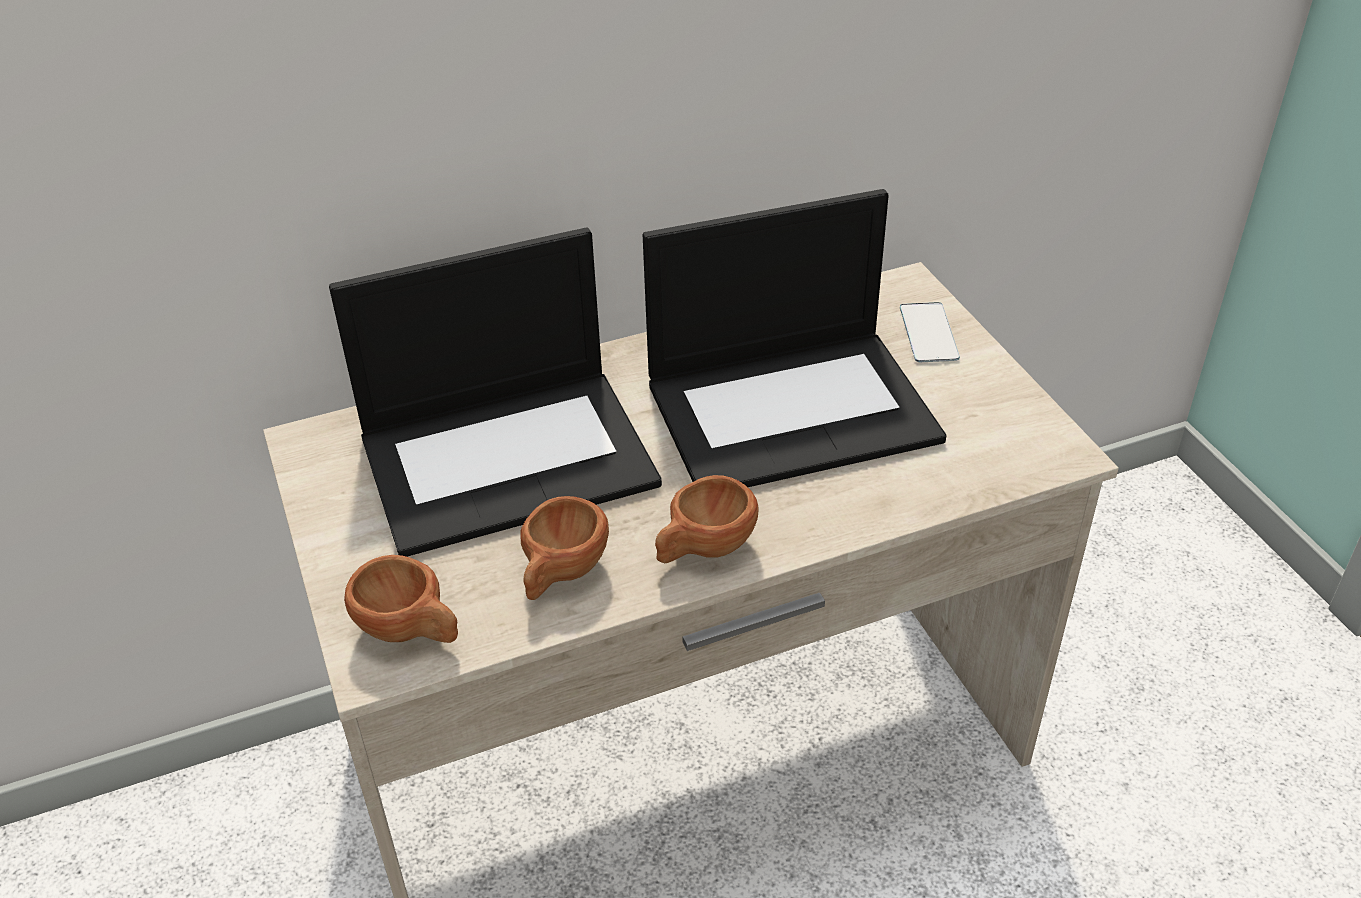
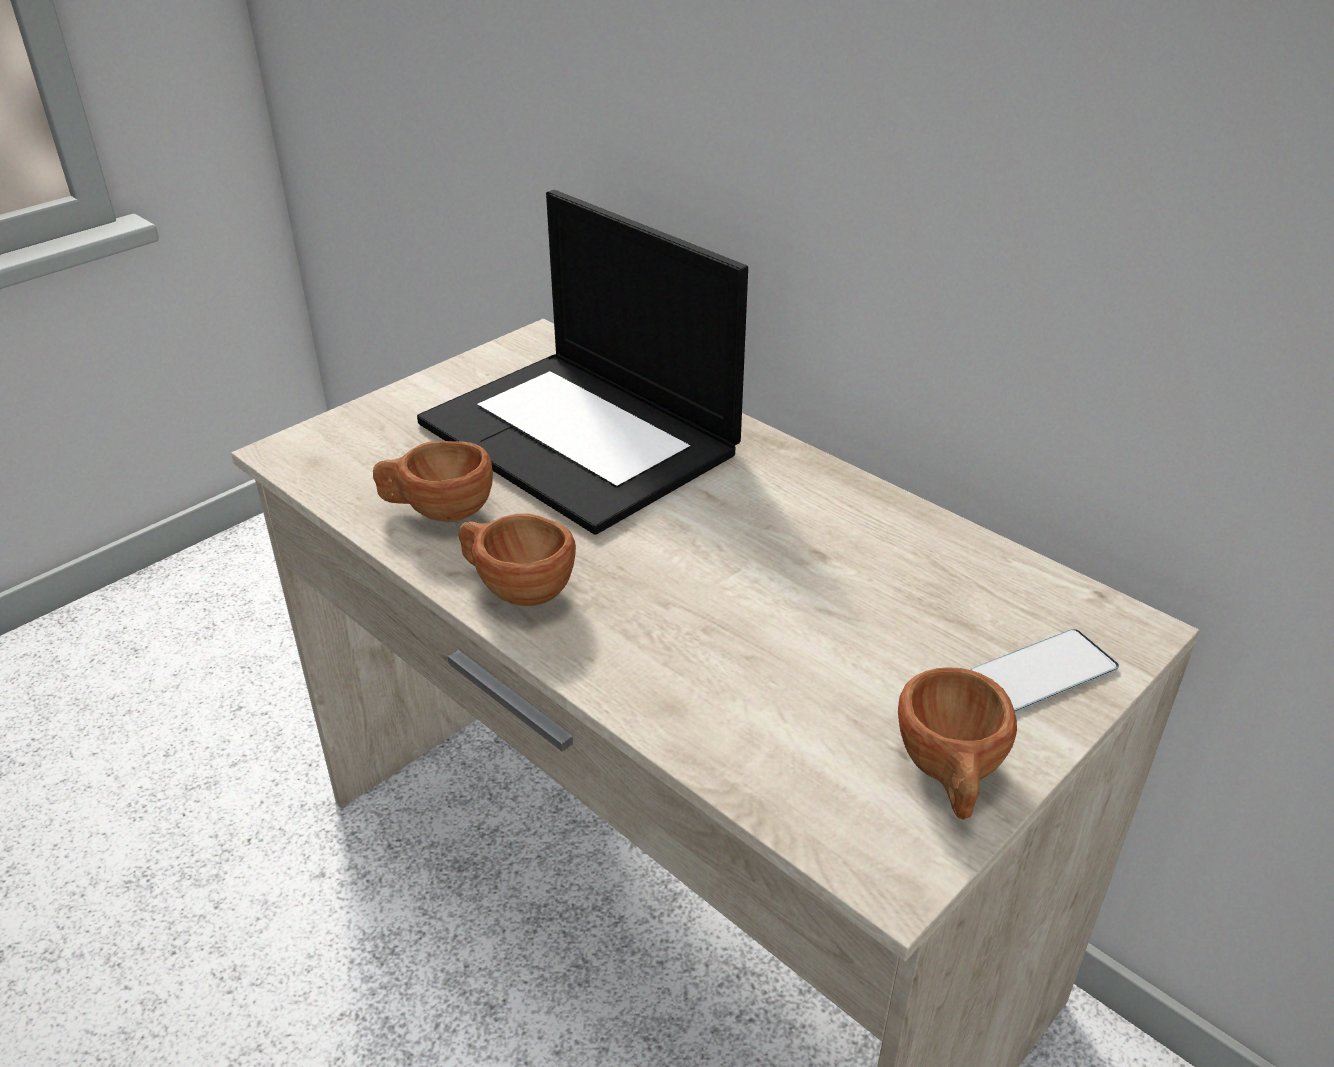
camera: 65 degrees right, 5 degrees down
brown cup [344,555,458,643] -> brown cup moved to [898,667,1017,820]
laptop [643,189,947,487] -> none

